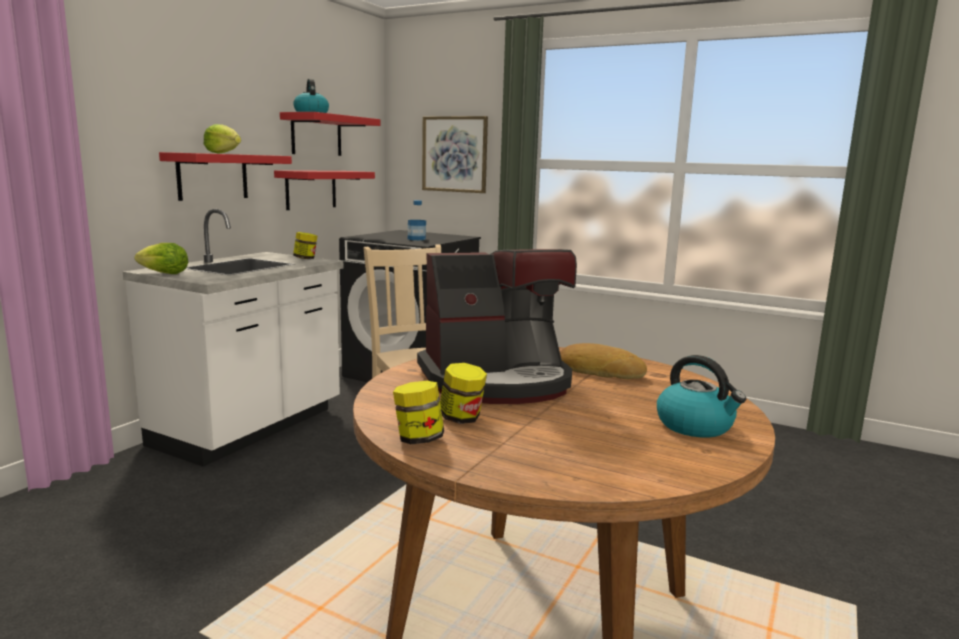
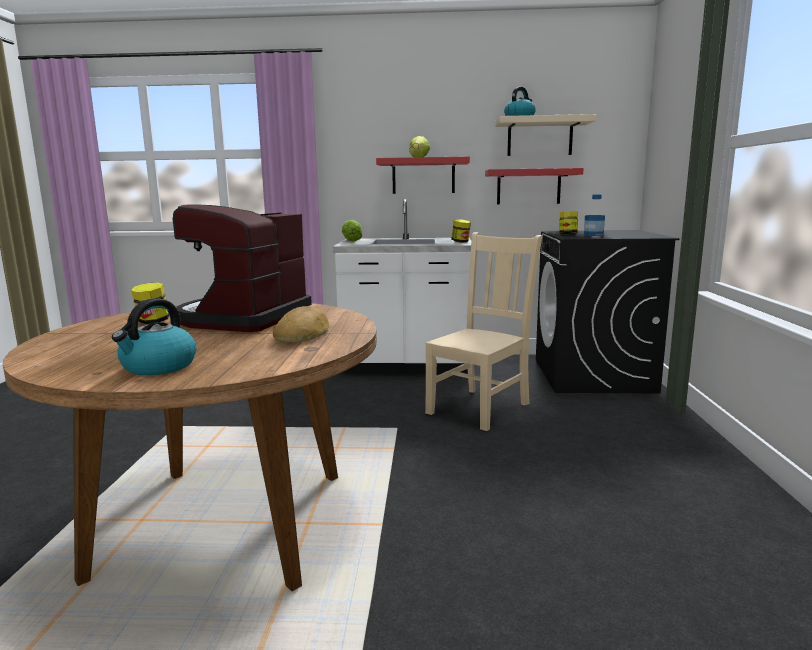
camera: 65 degrees right, 0 degrees up
red shelf [280,112,381,156] -> beige shelf [495,114,597,156]
jar [393,381,444,444] -> jar moved to [560,211,578,234]
coffee machine [417,249,577,404] -> coffee machine turned 60 degrees clockwise [173,204,312,332]
picture [422,116,488,193] -> none

